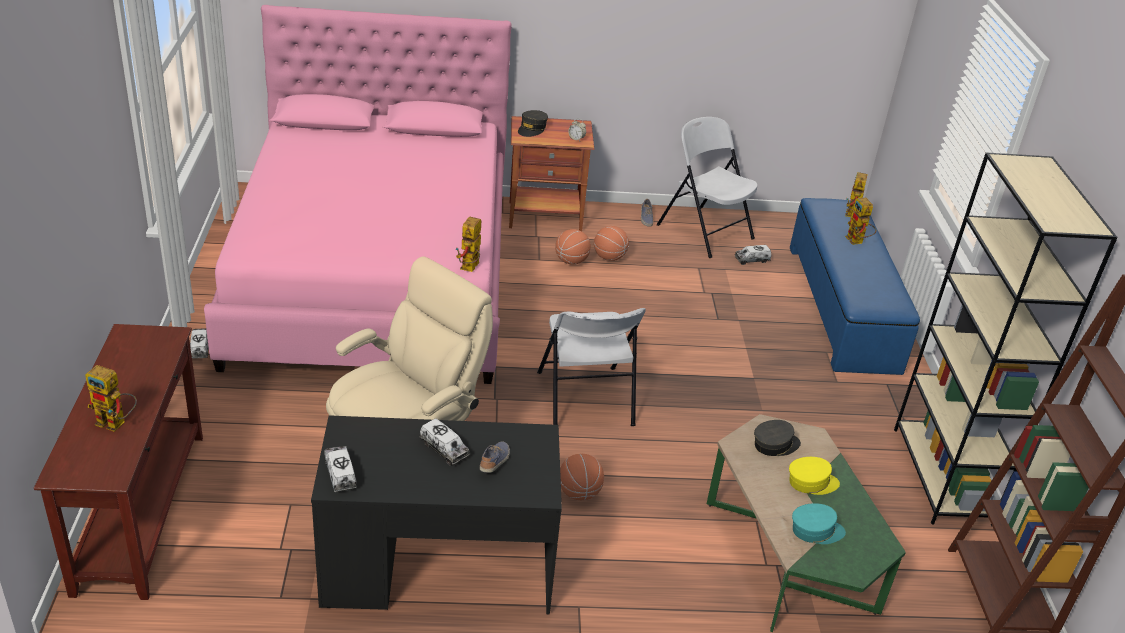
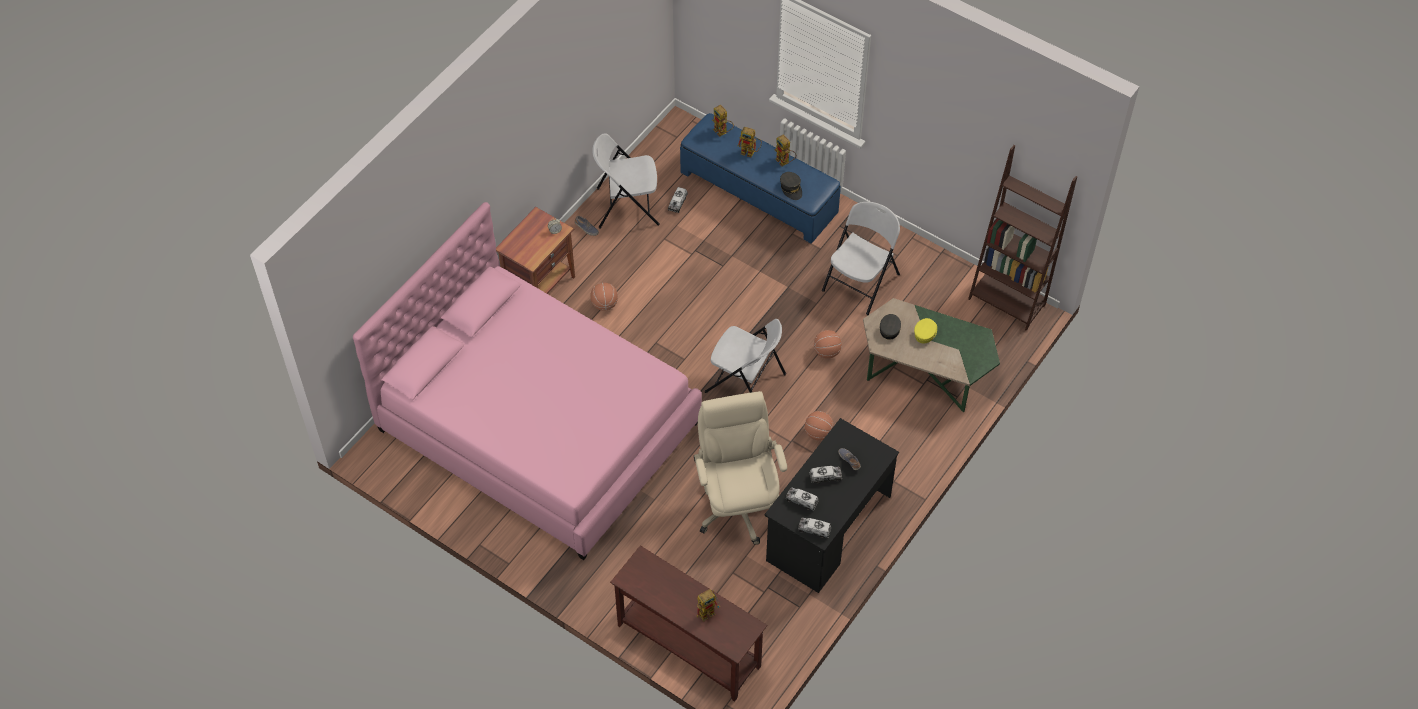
camera: 50 degrees left, 20 degrees up
toy truck [190,329,209,359] -> toy truck moved to [786,487,819,511]
toy robot [456,216,481,272] -> toy robot moved to [775,134,796,166]
grey cap [518,110,548,137] -> grey cap moved to [780,172,802,200]
basketball [594,226,629,261] -> basketball moved to [814,330,842,359]
turquoise cap [792,503,846,544] -> none
beige bookcase [894,153,1118,526] -> none
none -> white chair [821,202,900,315]

